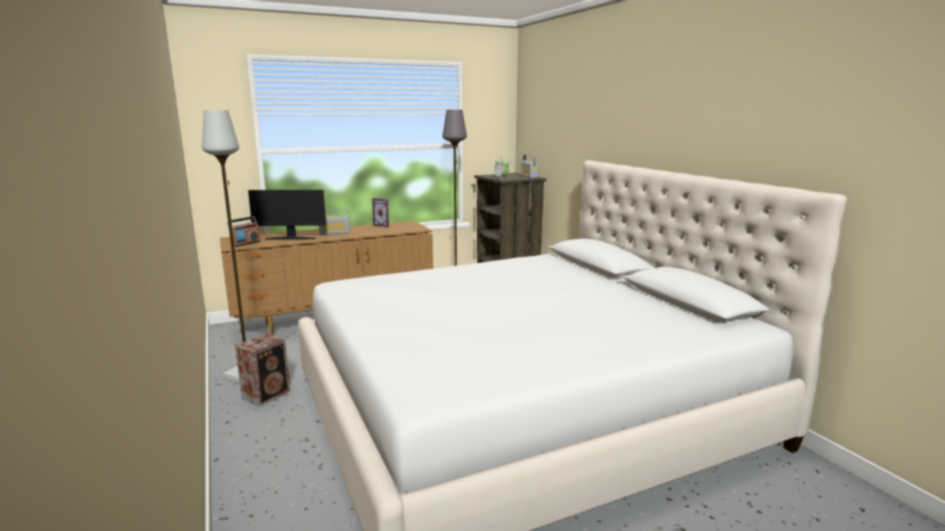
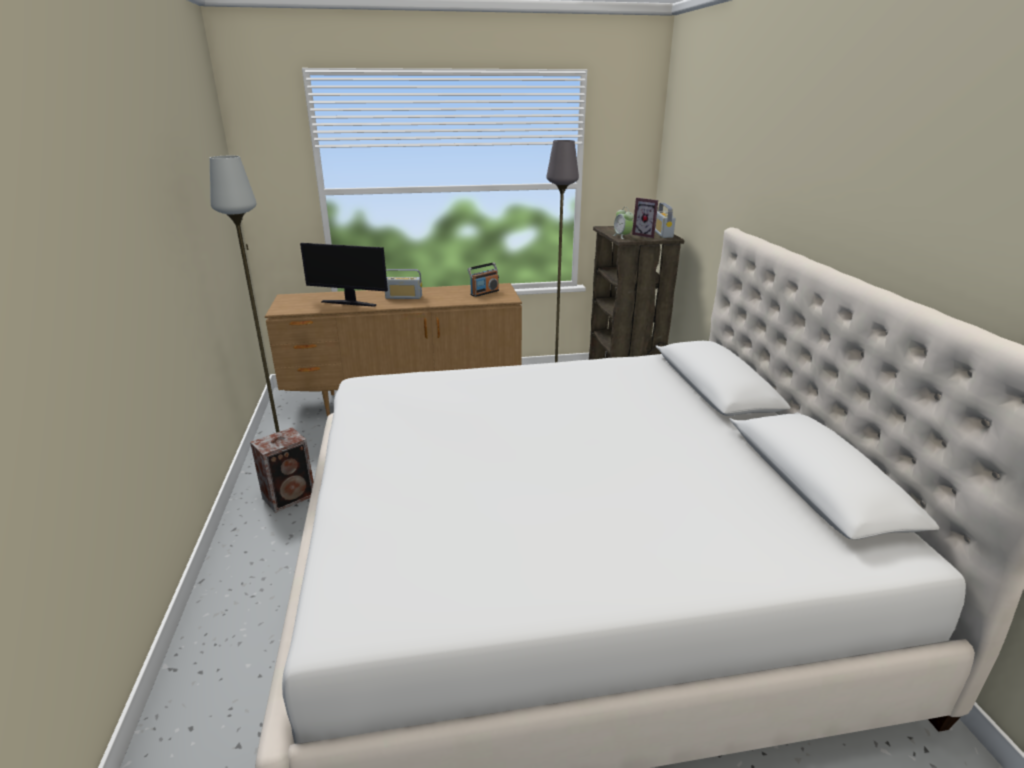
camera: 15 degrees right, 10 degrees up
radio [227,216,260,247] -> radio moved to [468,262,499,297]
picture frame [372,198,389,227] -> picture frame moved to [632,198,658,238]

